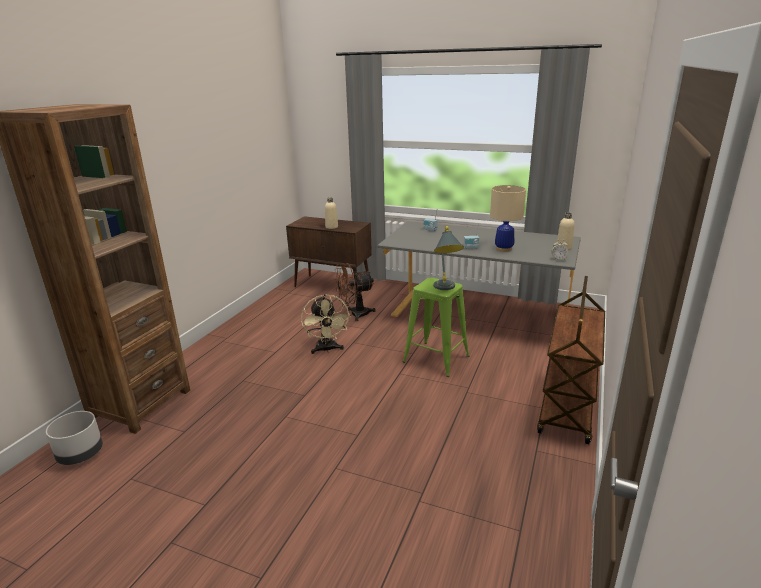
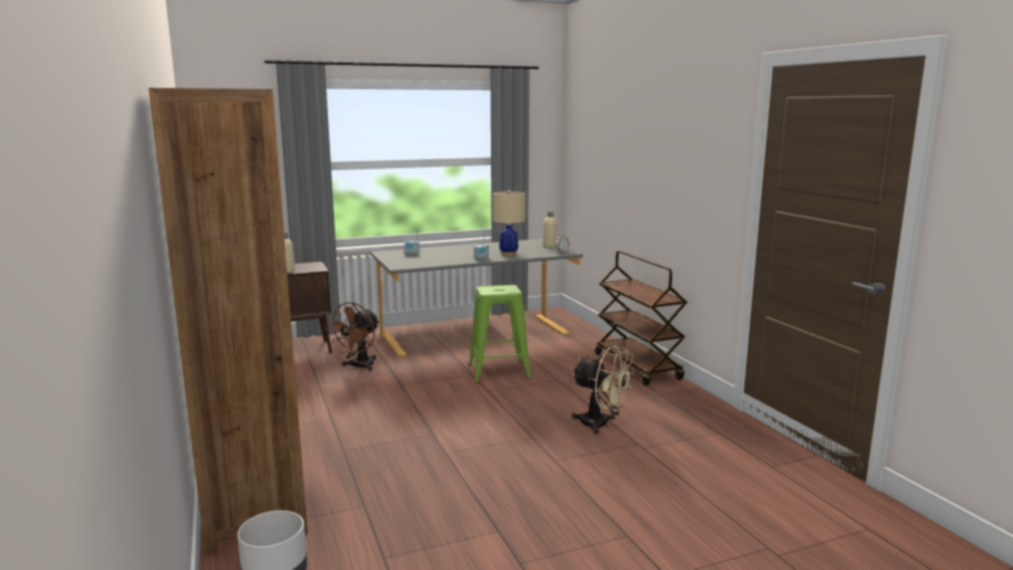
camera: 45 degrees left, 10 degrees down
beige fan [301,294,350,354] -> beige fan moved to [572,346,635,434]
grey table lamp [434,226,464,290] -> none

